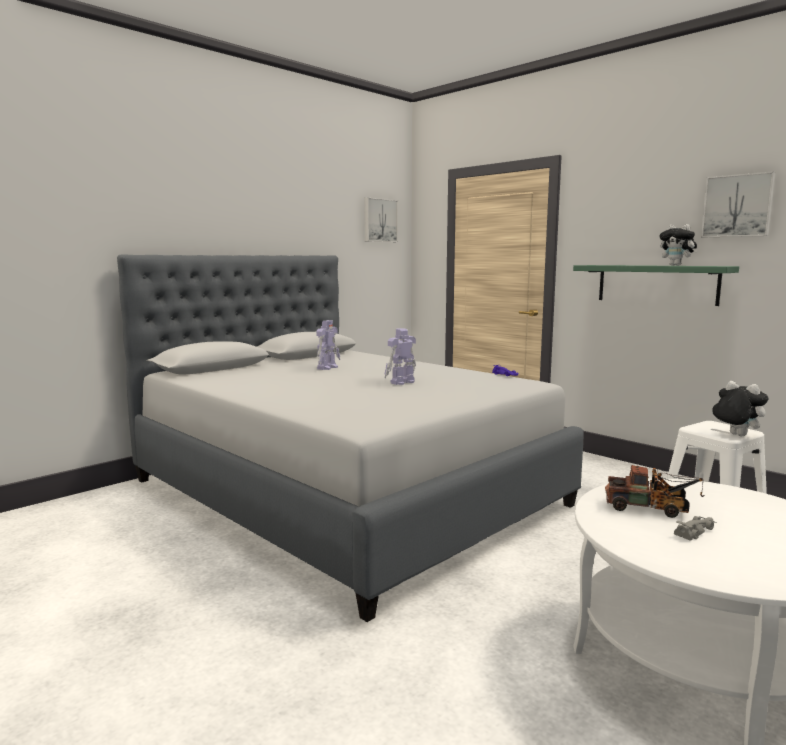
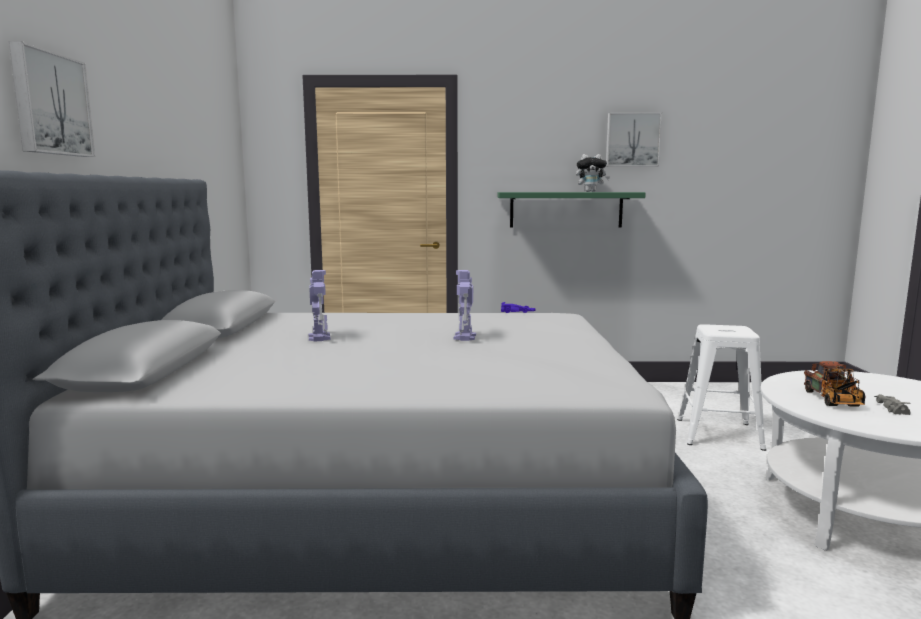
camera: 45 degrees left, 0 degrees up
picture [364,197,398,242] -> picture moved to [9,41,95,157]
toy truck [605,465,705,518] -> toy truck turned 120 degrees clockwise [804,361,865,407]
plush toy [711,381,769,436] -> none

